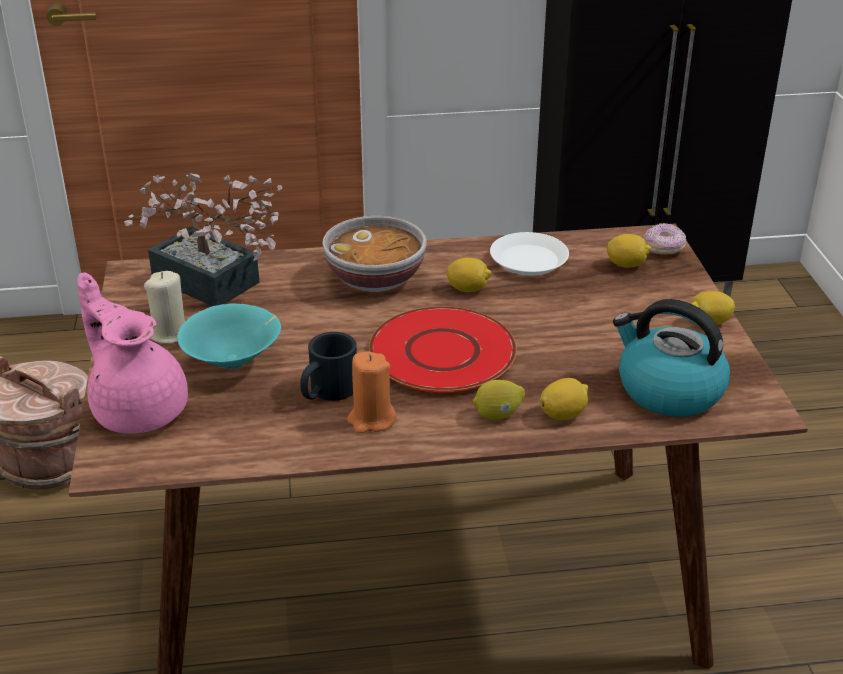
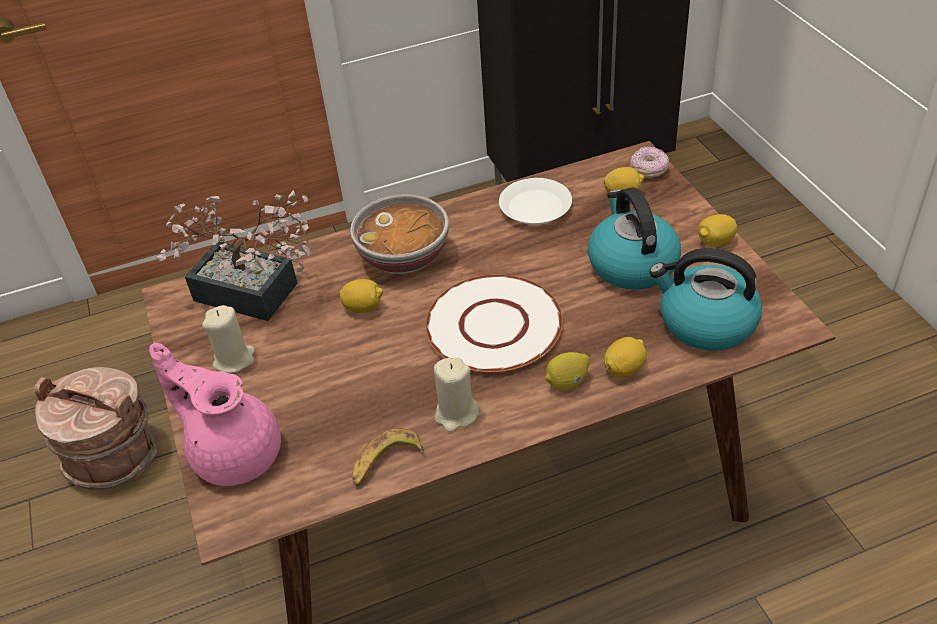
camera: 10 degrees left, 10 degrees up
turquoise bowl [177,303,281,370] -> none
black mug [300,332,357,401] -> none
orange candle [347,352,397,434] -> beige candle [434,358,480,432]
red plate [369,306,517,393] -> white plate [425,274,563,372]
lemon [447,258,492,292] -> lemon moved to [339,279,383,313]
none -> banana [352,428,424,486]
none -> kettle [588,187,681,290]

